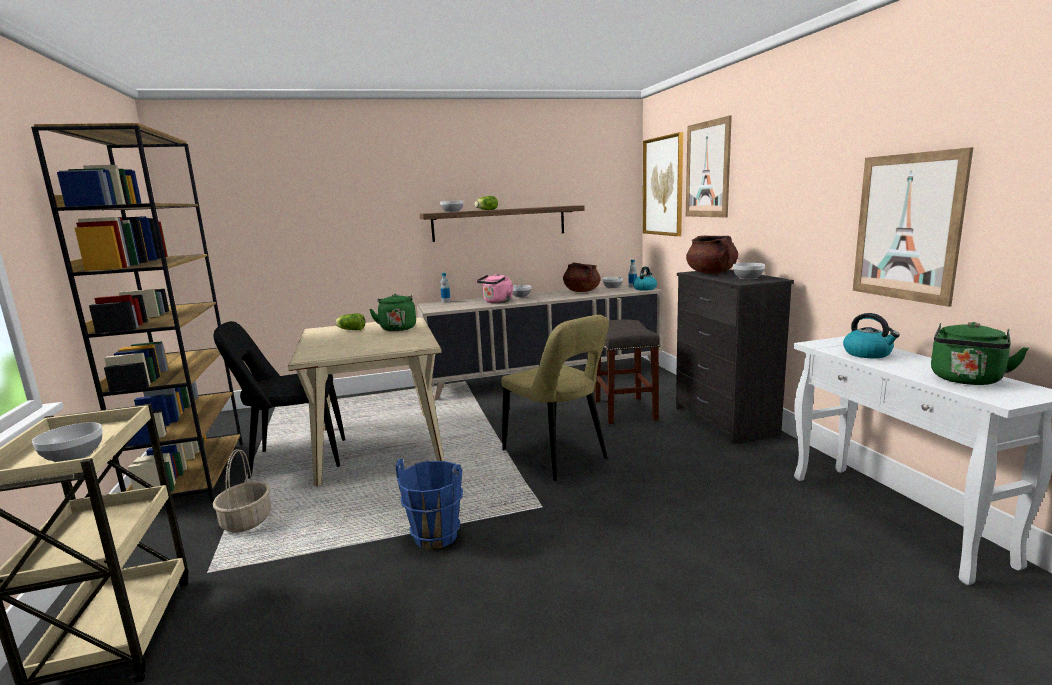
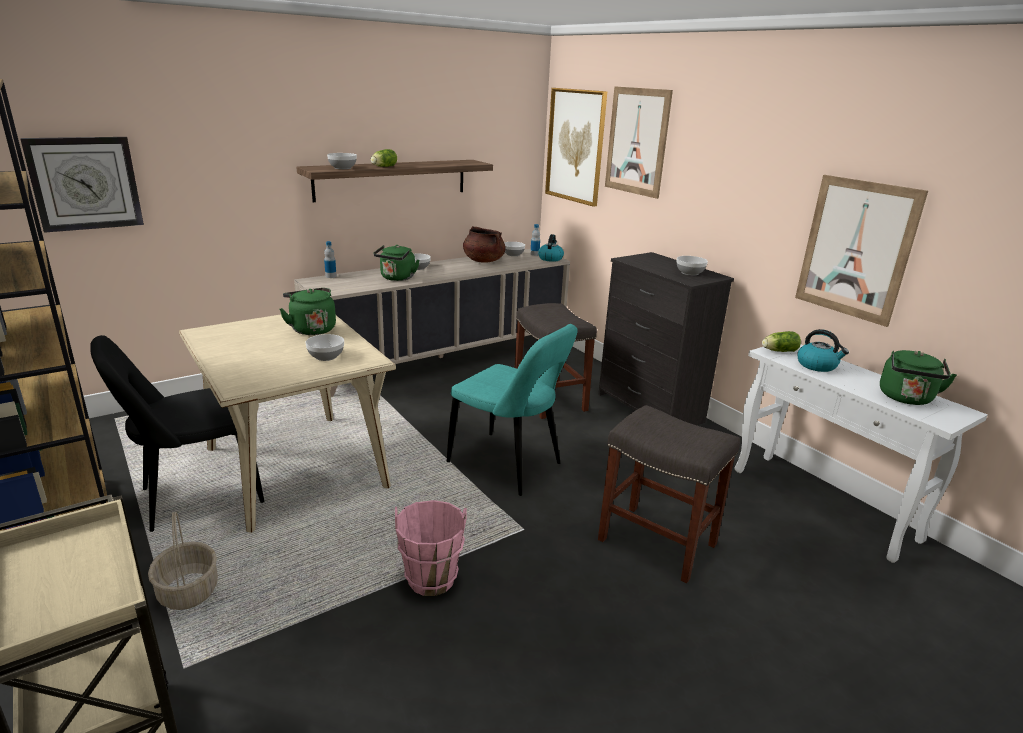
camera: 20 degrees left, 10 degrees up
bowl [32,422,103,462] -> bowl moved to [306,334,344,361]
lettuce [335,313,365,330] -> lettuce moved to [762,331,801,352]
blue bucket [396,459,463,549] -> pink bucket [395,500,467,596]
pink kettle [477,273,513,303] -> green kettle [373,245,420,281]
beige chair [501,315,609,481] -> turquoise chair [447,324,578,496]
brown cooking pot [686,236,738,274] -> none
none -> wall clock [20,137,144,233]
none -> grey stool [598,405,740,584]

